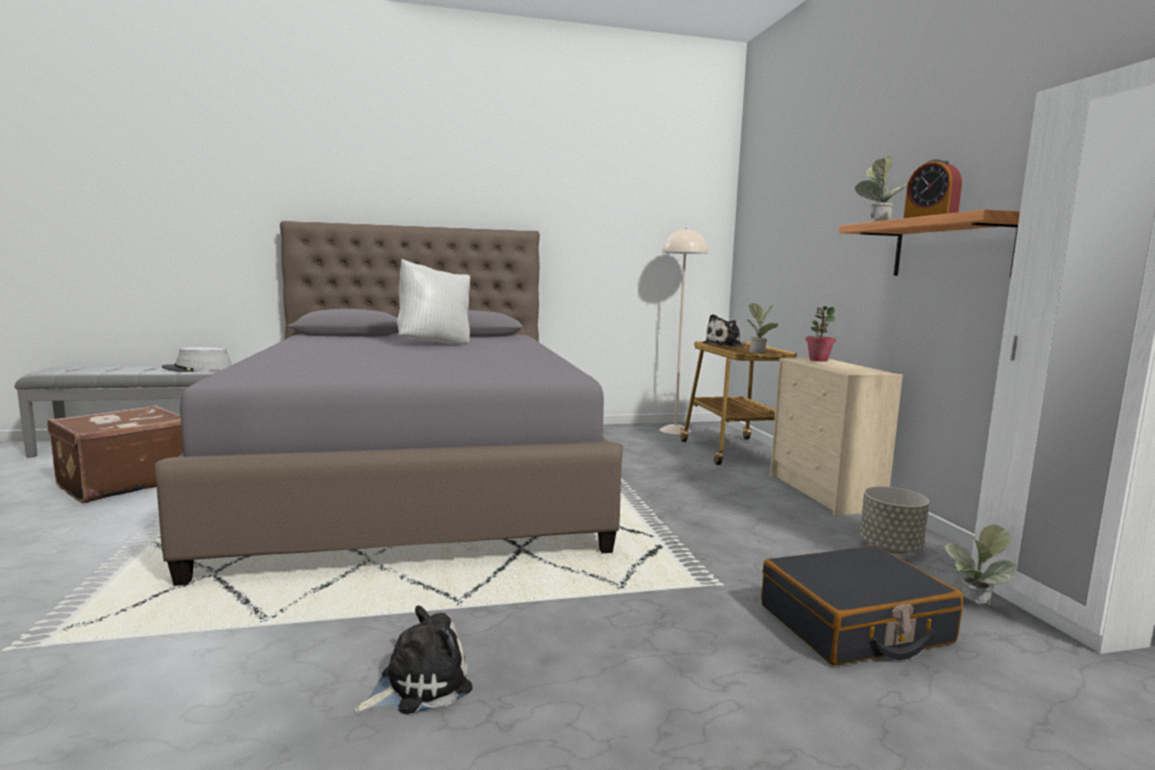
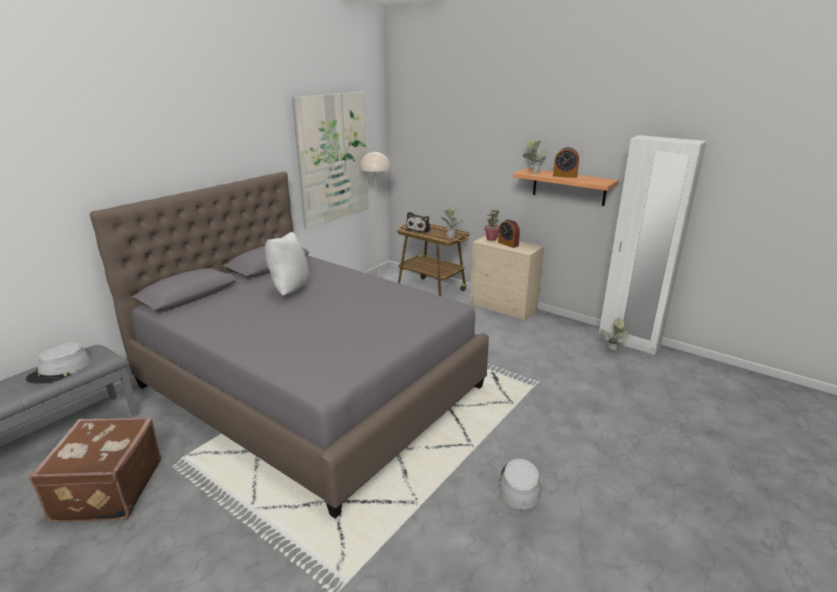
camera: 40 degrees left, 15 degrees up
plush toy [354,605,473,714] -> grey hat [499,459,541,510]
black suitcase [761,545,963,665] -> none
grey planter [860,486,929,554] -> none
none -> picture [292,92,369,229]
none -> alarm clock [498,219,520,248]

